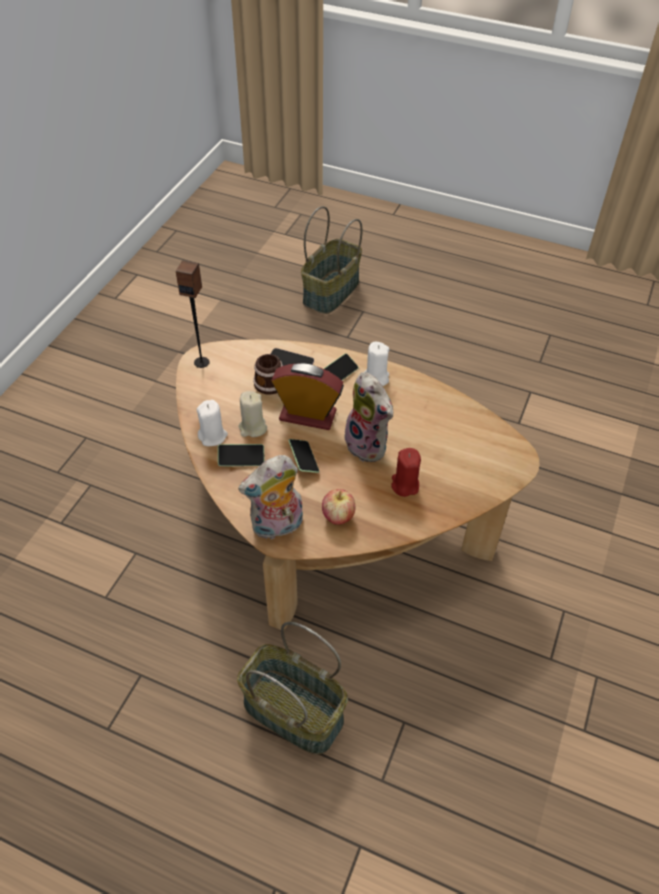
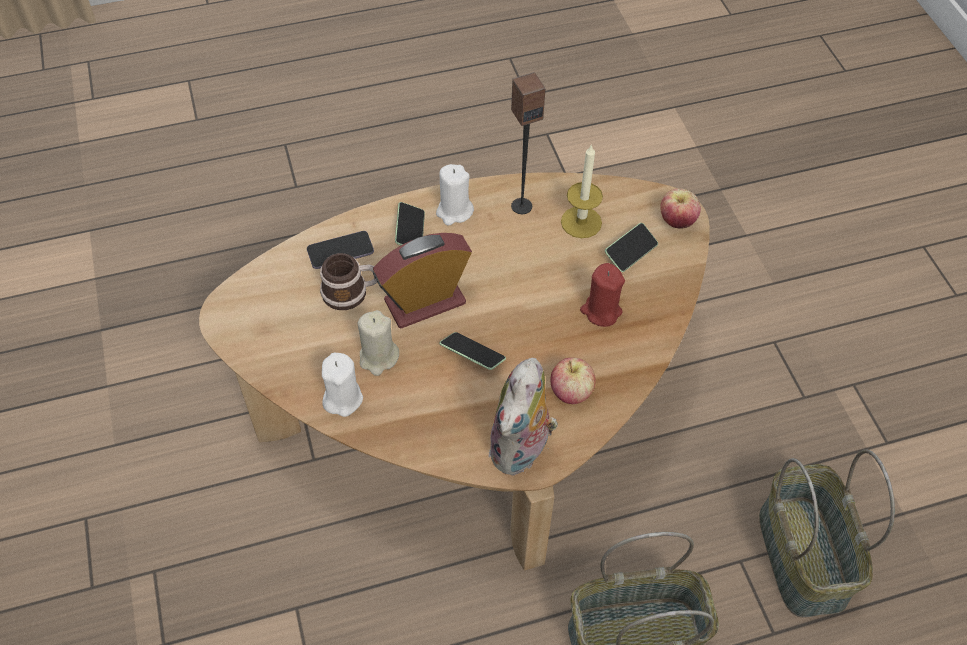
camera: 40 degrees left, 5 degrees up
speaker [176,260,209,368] -> speaker moved to [511,72,546,214]
phone [218,444,265,466] -> phone moved to [605,223,658,272]
basket [301,206,362,314] -> basket moved to [759,449,895,618]
plush toy [342,372,394,462] -> none
none -> candle [561,144,603,238]
none -> apple [660,188,701,229]

